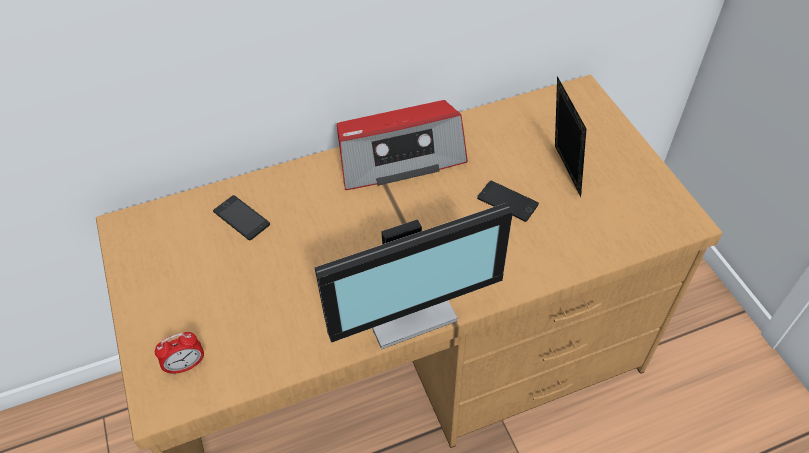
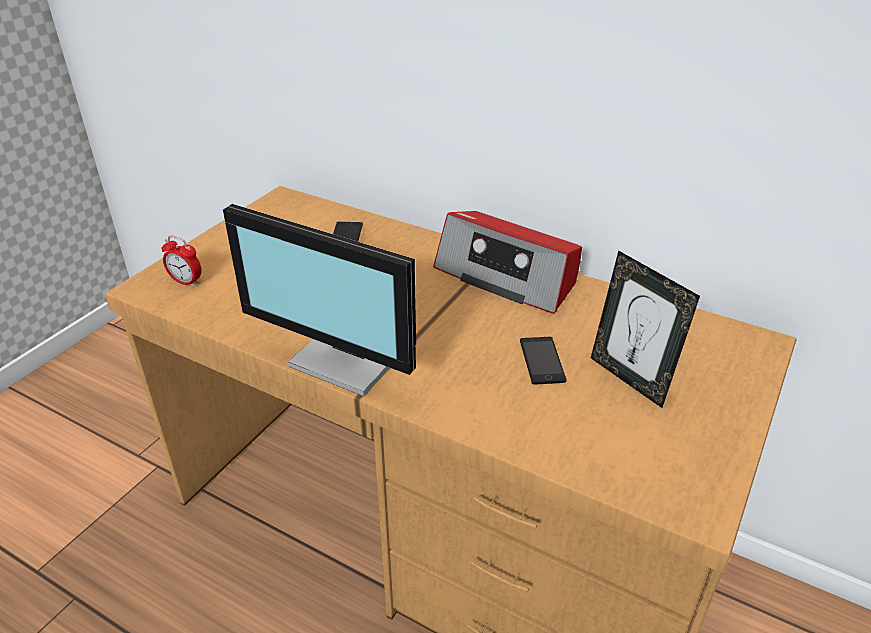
camera: 50 degrees right, 15 degrees down
picture frame [555,76,586,197] -> picture frame turned 105 degrees clockwise [591,251,700,408]

